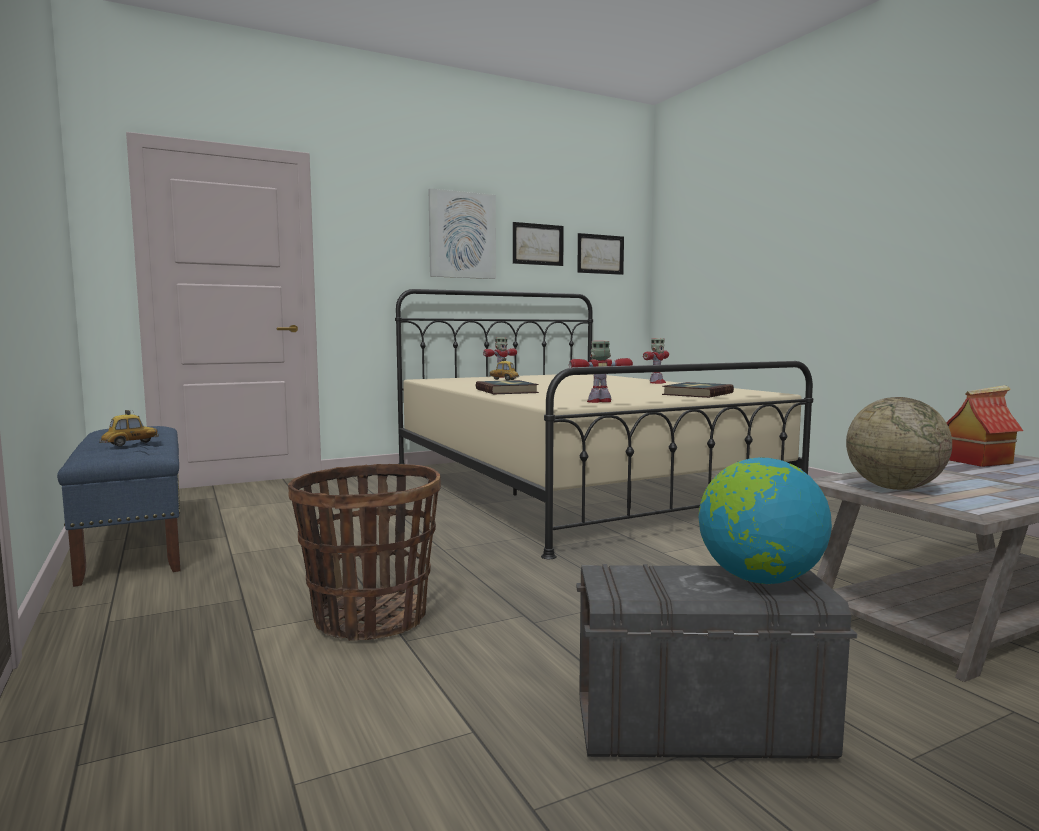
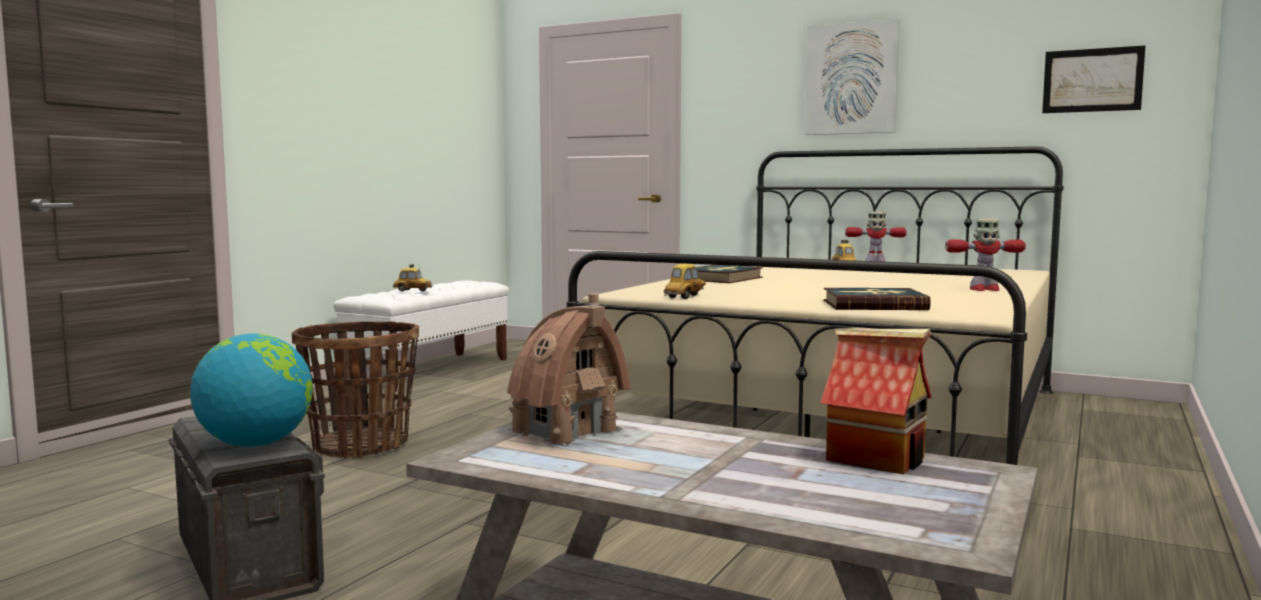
camera: 55 degrees right, 0 degrees up
blue bench [57,426,181,587] -> white bench [334,281,509,392]
picture [513,222,564,266] -> none
toy robot [569,341,633,403] -> toy car [664,263,706,299]
globe [846,397,952,490] -> toy house [507,293,631,446]

